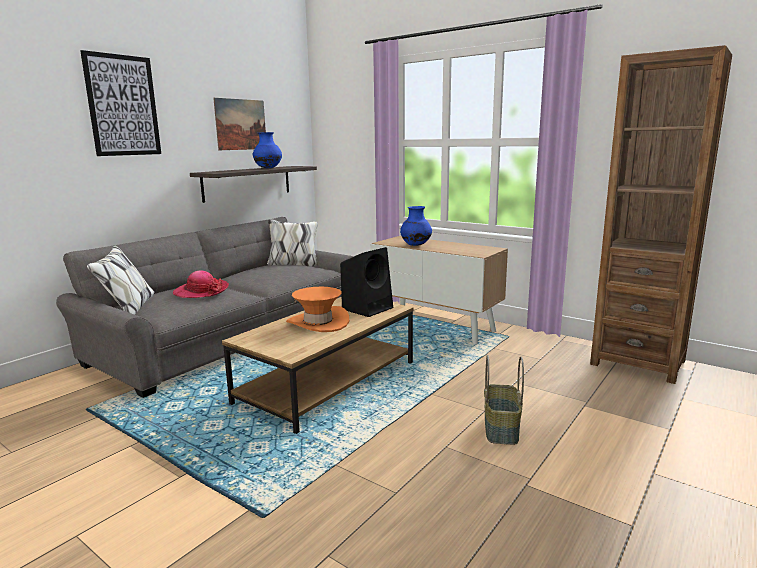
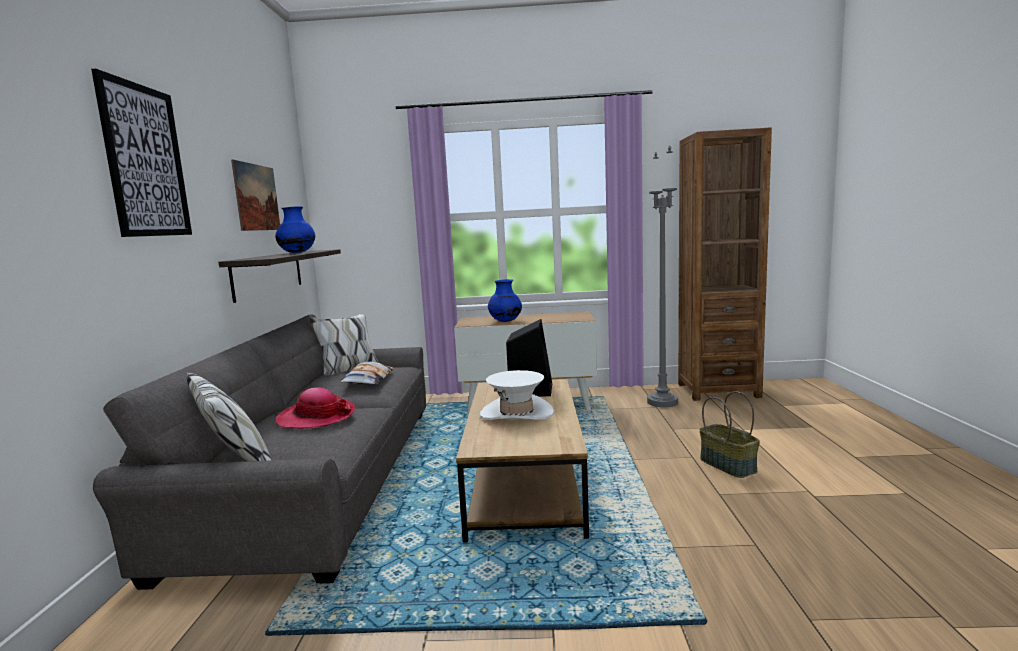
camera: 35 degrees left, 5 degrees down
orange hat [286,287,349,332] -> white hat [480,370,554,420]
none -> pillow [340,362,394,384]
none -> grey floor lamp [647,146,678,407]

